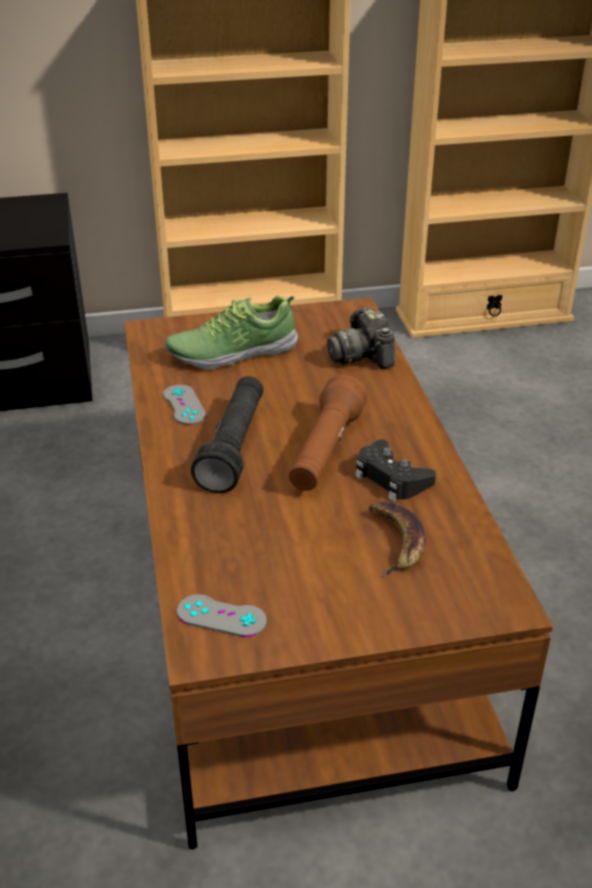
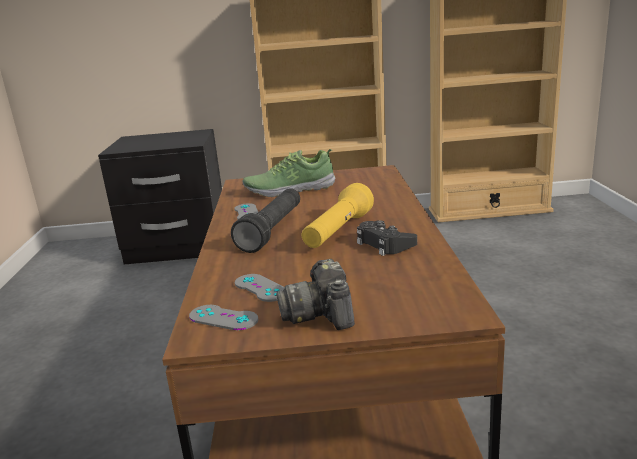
camera: 10 degrees right, 15 degrees down
brown flashlight [289,375,367,491] -> yellow flashlight [302,183,374,248]
camera [327,307,395,369] -> camera moved to [276,259,355,330]
banana [369,502,426,577] -> none
none -> grey game controller [235,274,285,302]

